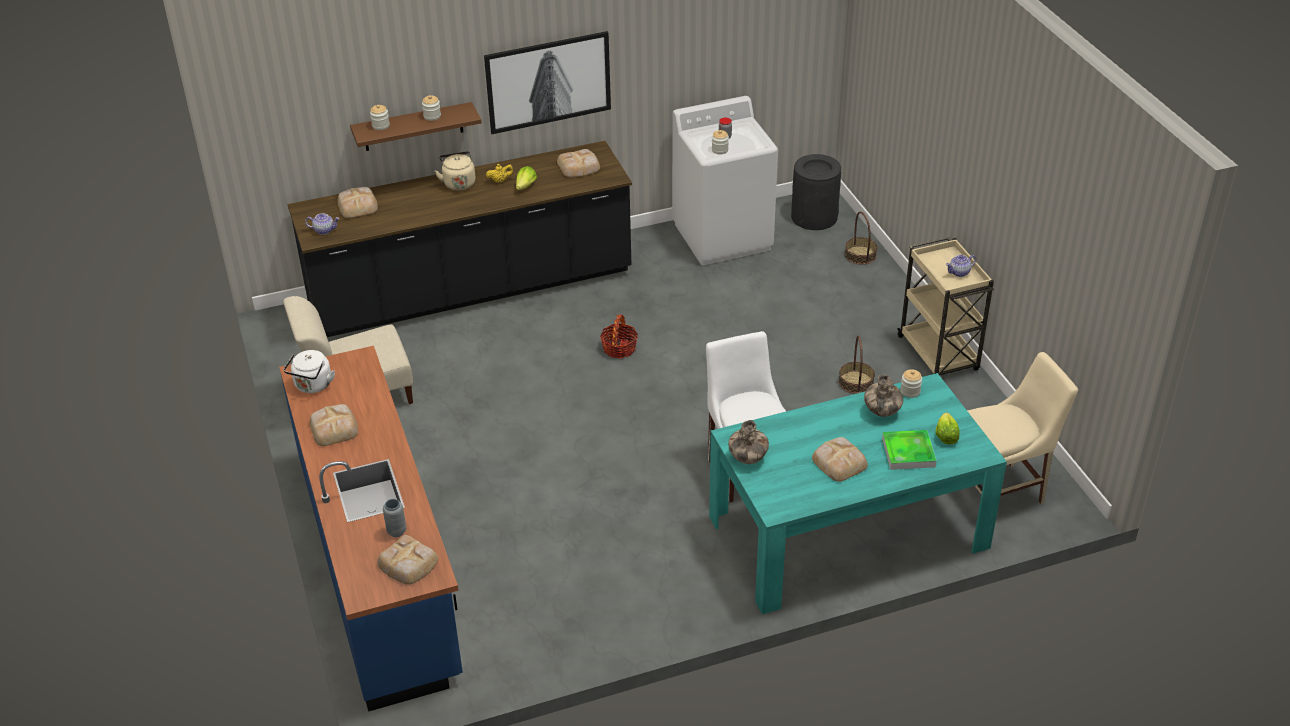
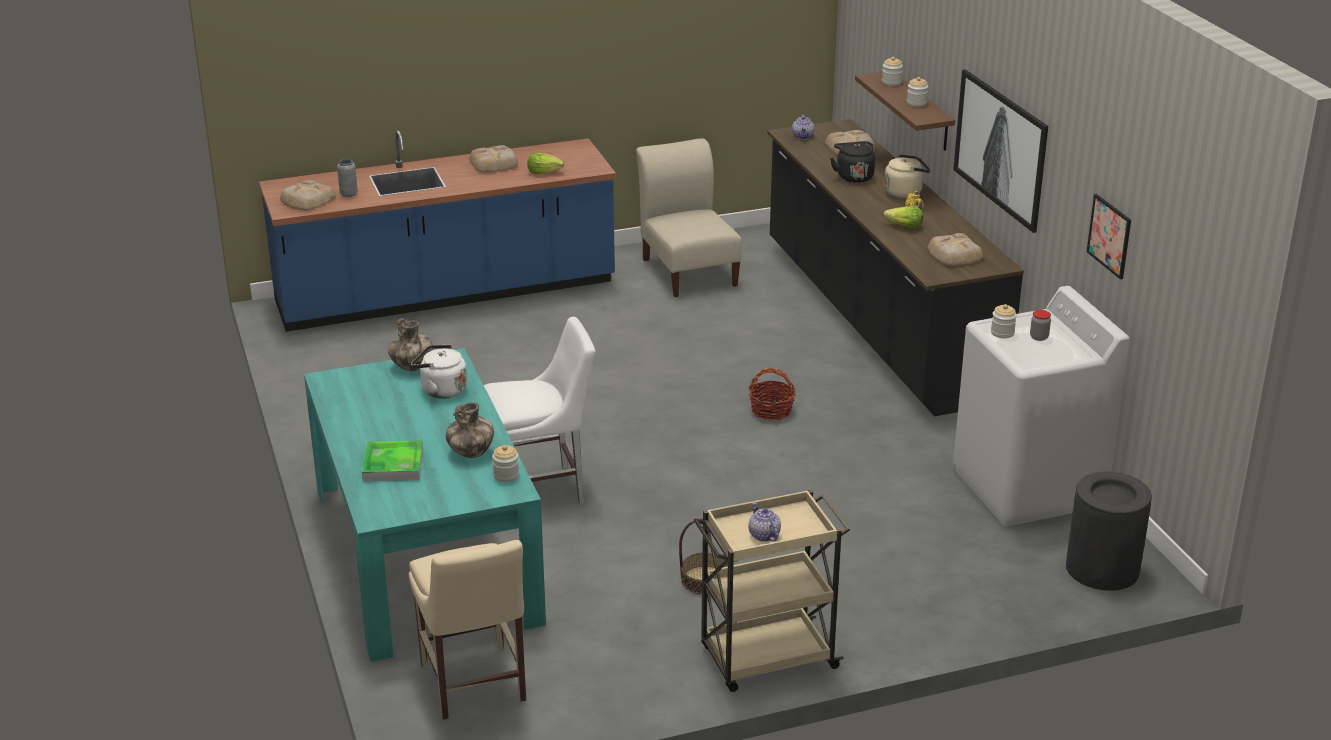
camera: 90 degrees right, 10 degrees down
white kettle [283,350,335,393] -> white kettle moved to [411,345,467,399]
bread [812,437,868,482] -> none
basket [845,211,877,265] -> none
lettuce [935,412,960,444] -> lettuce moved to [527,153,564,174]
none -> black kettle [830,141,875,183]
none -> picture [1087,194,1131,279]

